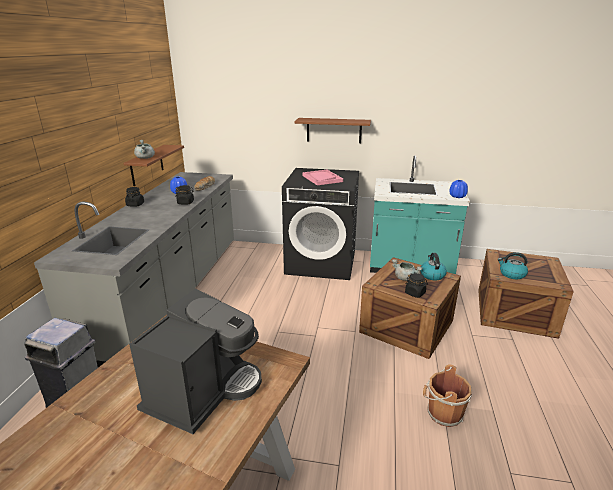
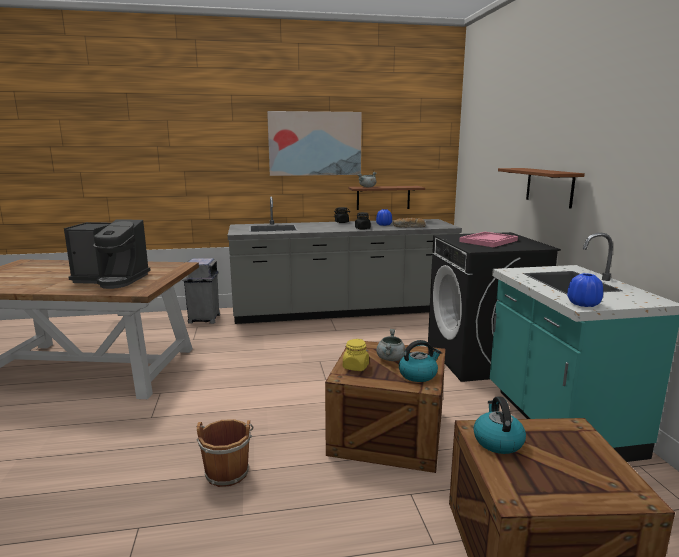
camera: 70 degrees right, 10 degrees down
black jar [405,273,428,298] -> yellow jar [343,339,369,371]
none -> picture [267,111,362,176]

